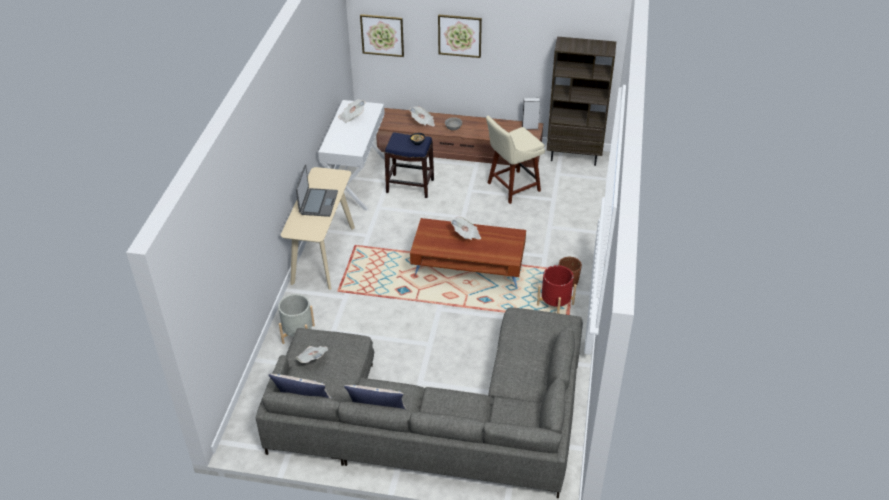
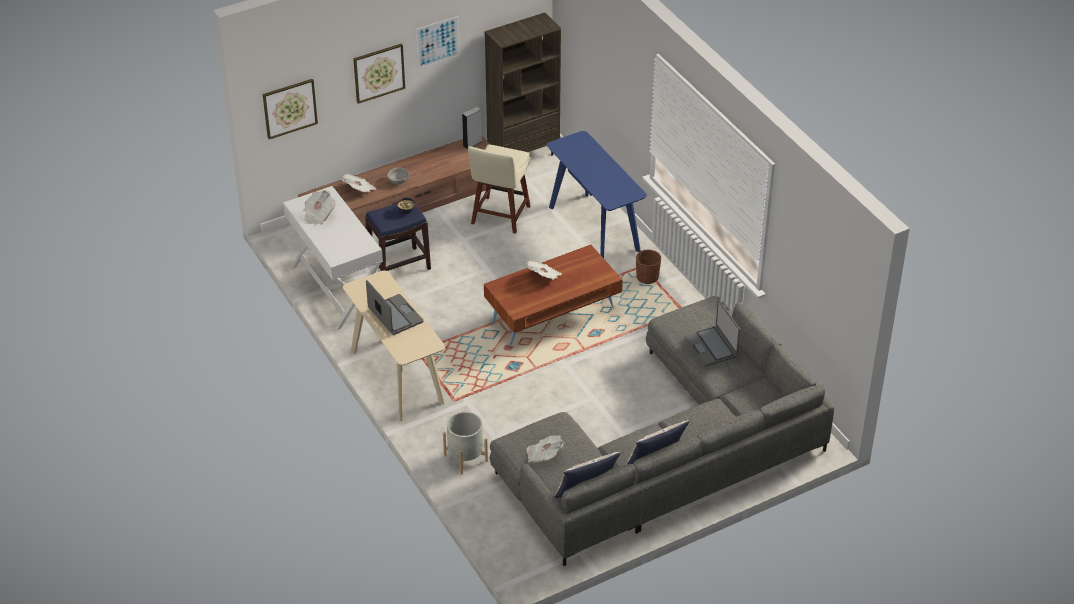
camera: 40 degrees left, 0 degrees up
red planter [537,265,576,314] -> none
none -> picture [415,16,460,69]
none -> blue console table [547,131,647,258]
none -> laptop [684,300,740,367]

